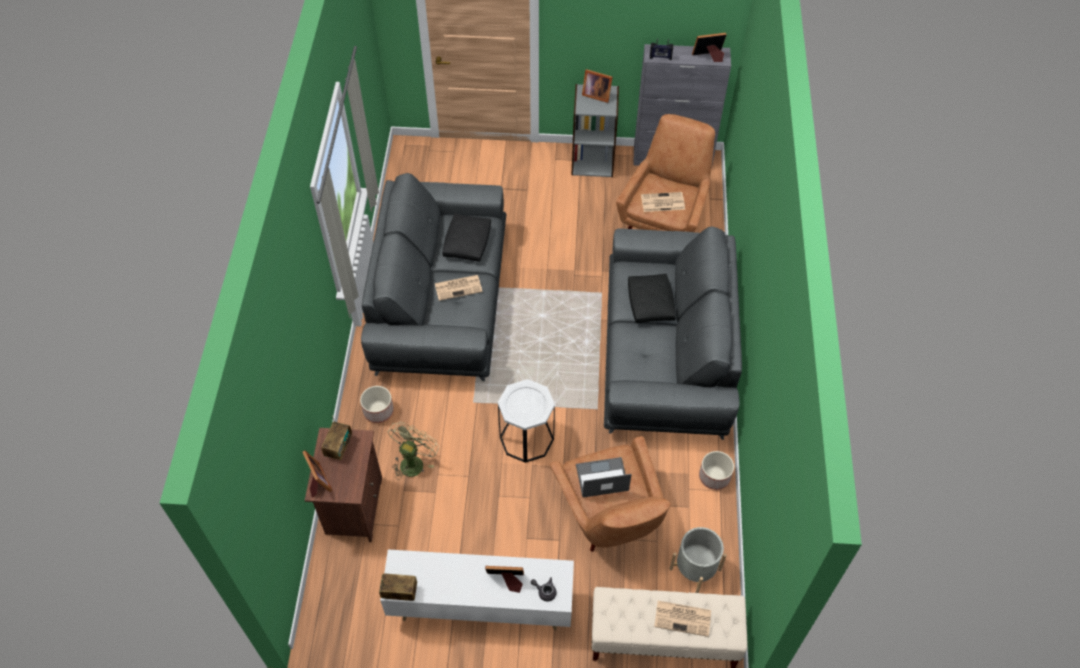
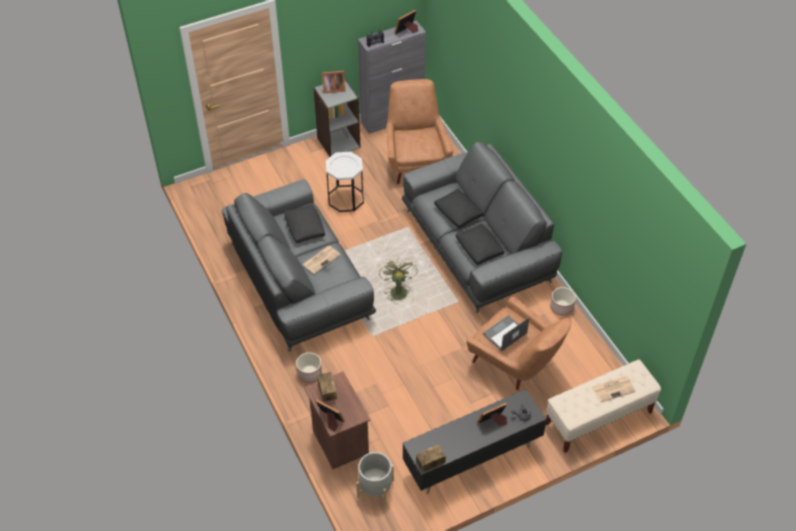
camera: 30 degrees left, 5 degrees down
white tv stand [380,549,574,630] -> black tv stand [403,389,547,494]
green fan [387,422,439,480] -> green fan moved to [379,257,418,302]
white side table [498,379,555,463] -> white side table moved to [326,152,364,212]
newspaper [641,192,685,212] -> none
grey planter [669,527,727,593] -> grey planter moved to [356,452,394,505]
none -> black pillow [456,223,504,265]

